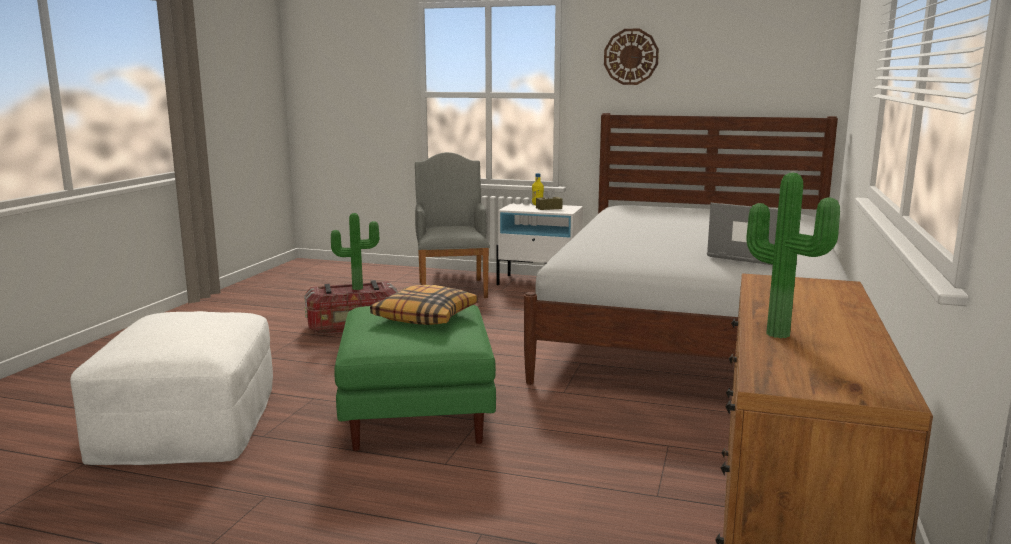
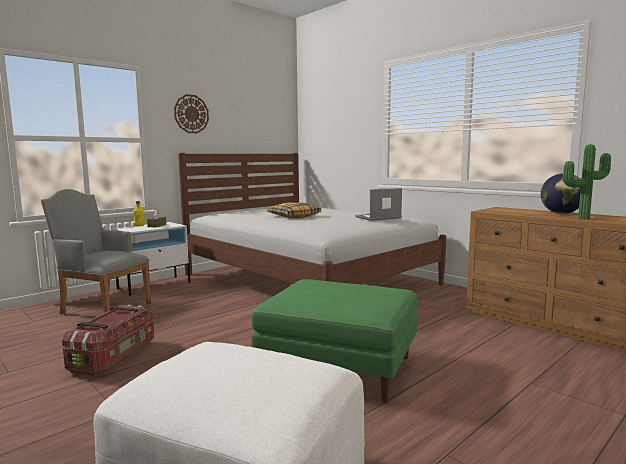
camera: 60 degrees left, 5 degrees down
potted plant [331,213,379,290] -> none
pillow [370,285,478,325] -> pillow moved to [268,202,321,218]
none -> globe [541,173,581,214]

